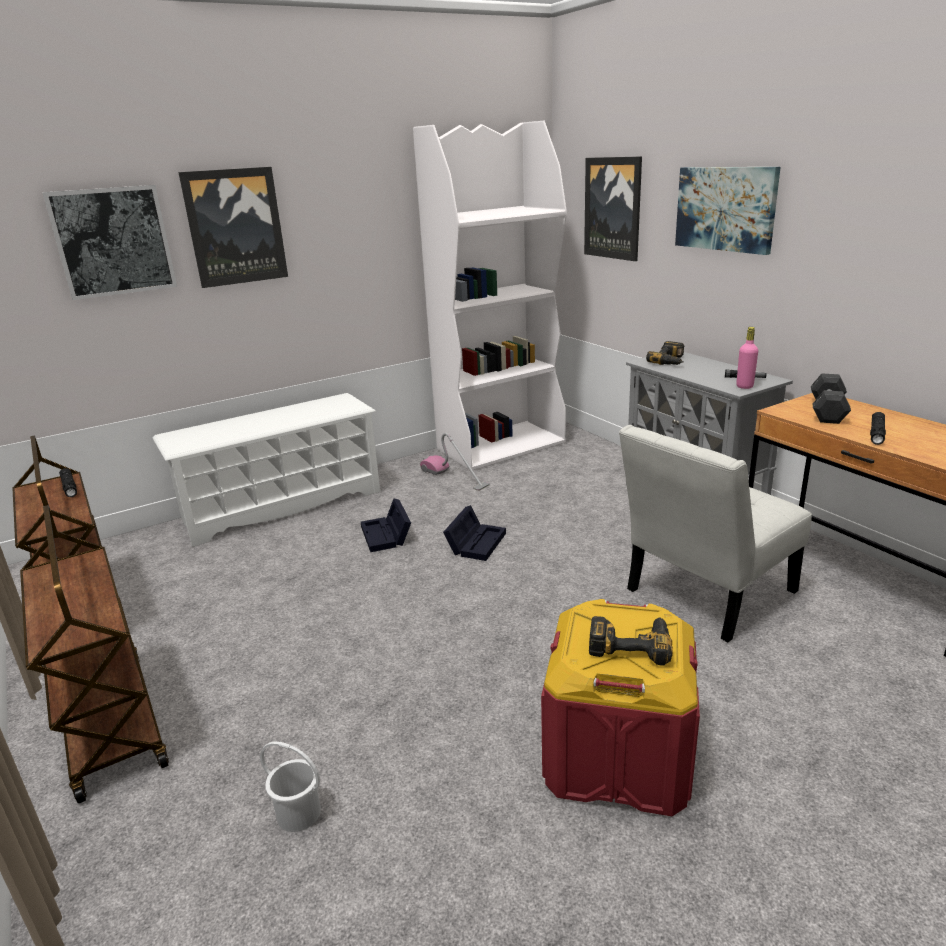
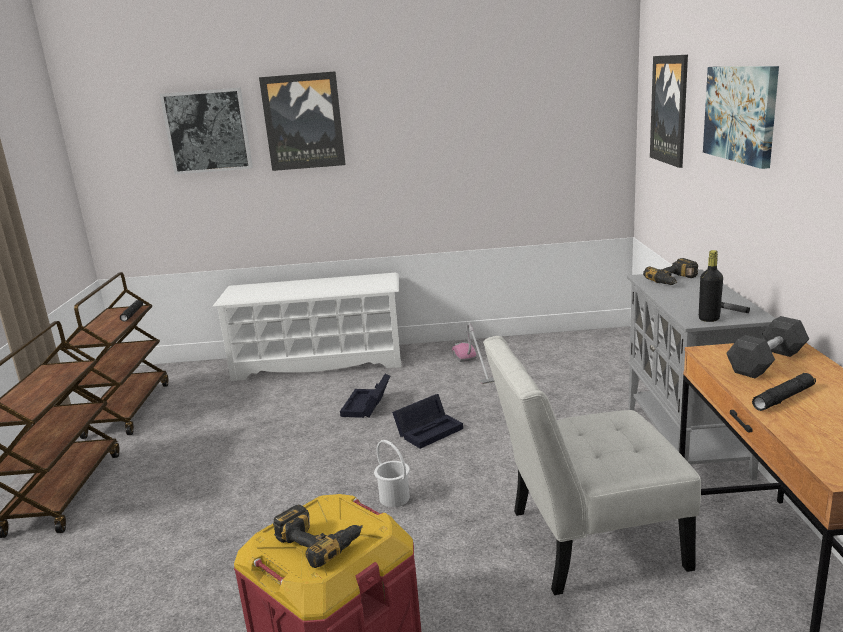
camera: 30 degrees right, 5 degrees down
white bucket [260,742,321,832] -> white bucket moved to [374,440,410,507]
white bookcase [413,121,567,470] -> none
pink bottle [736,327,758,389] -> black bottle [699,250,723,322]

